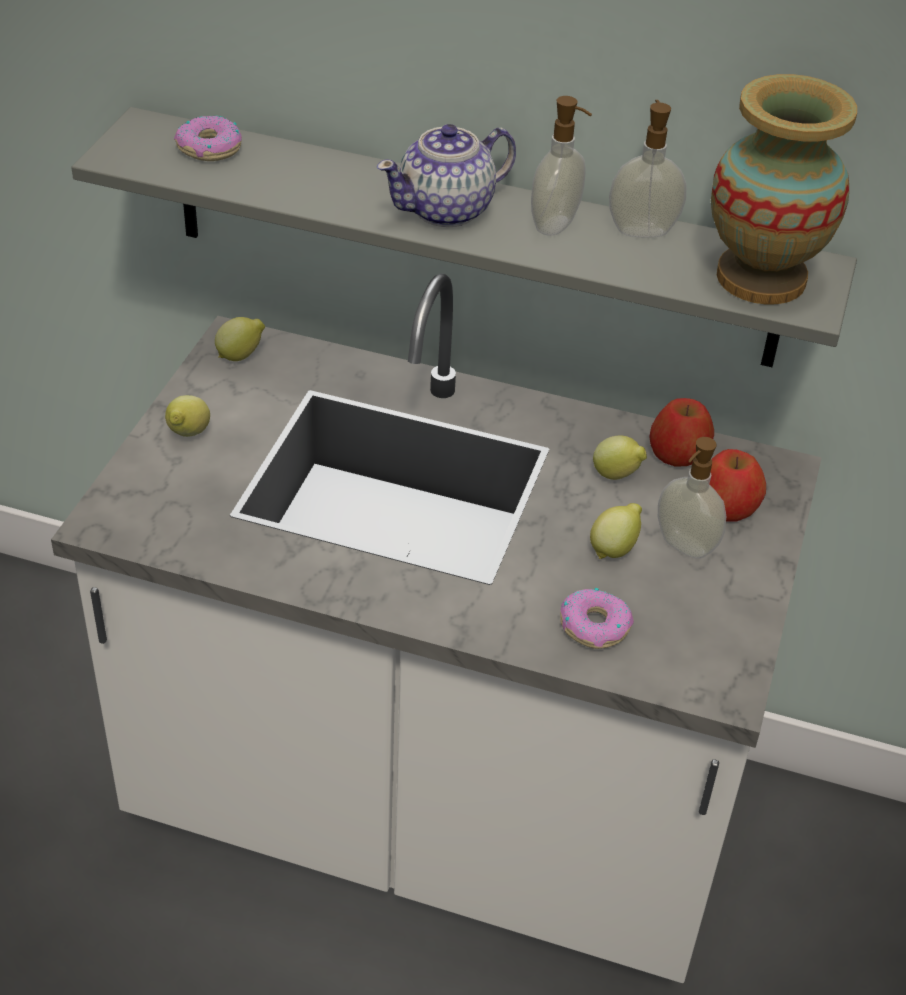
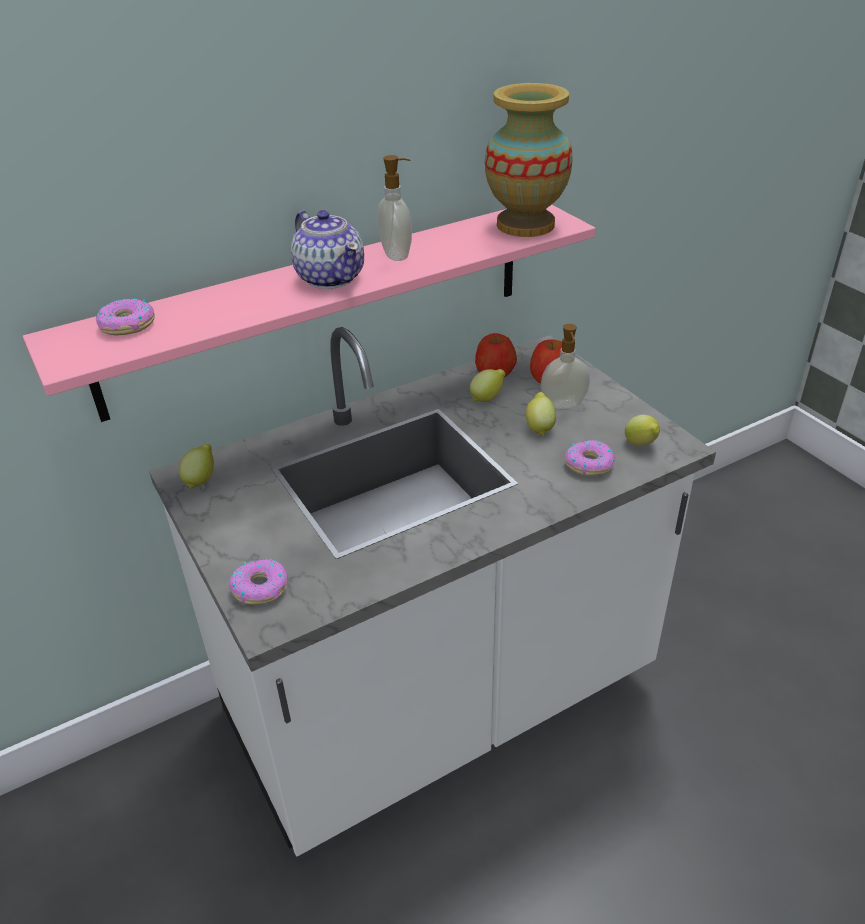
camera: 45 degrees left, 5 degrees down
grey shelf [71,107,857,367] -> pink shelf [23,205,595,422]
lemon [165,395,210,437] -> lemon moved to [625,415,660,446]
teapot [377,124,516,227] -> teapot turned 45 degrees counterclockwise [291,210,364,289]
soap dispenser [609,100,686,238] -> none
none -> donut [229,559,287,605]

